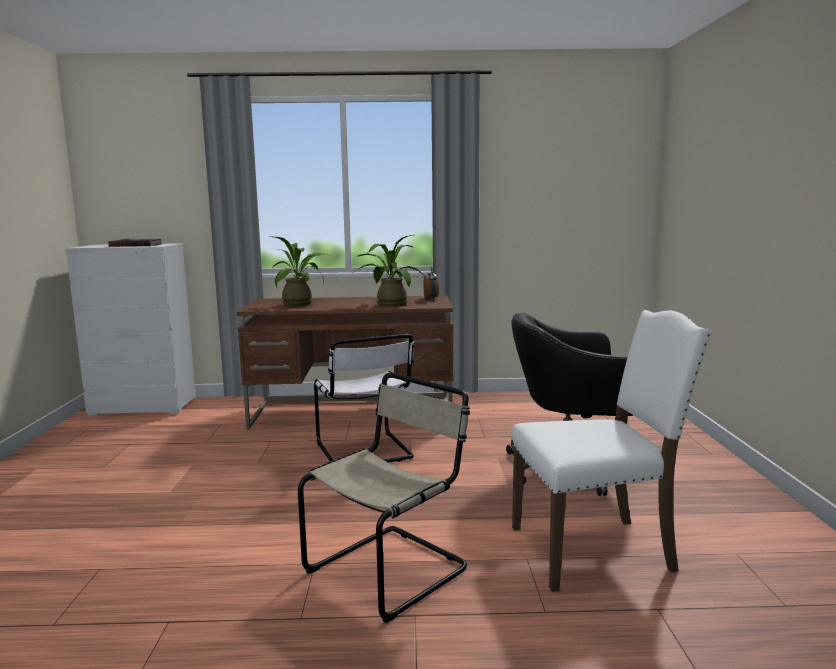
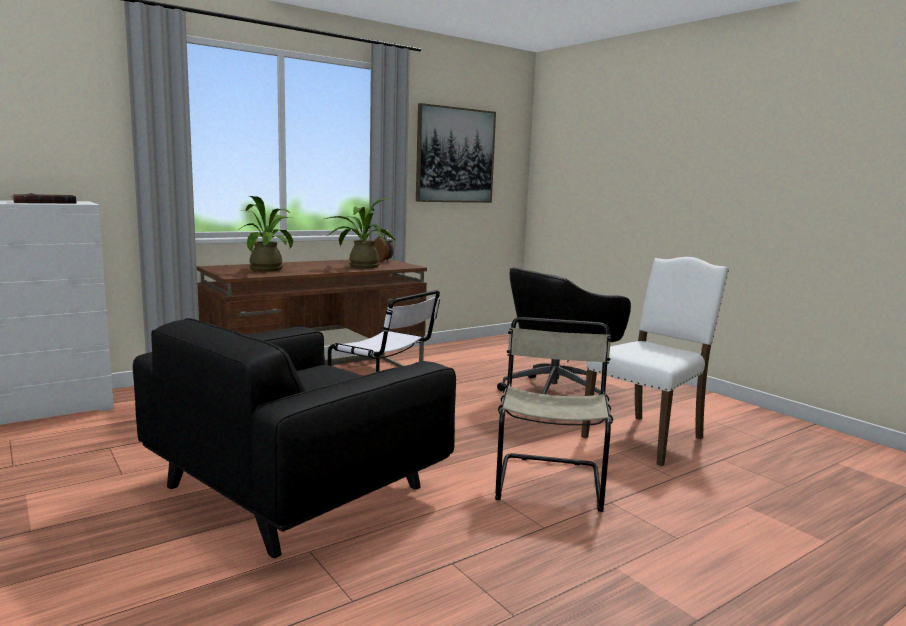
camera: 35 degrees left, 0 degrees up
none -> black armchair [133,318,456,558]
none -> picture [416,103,496,203]

